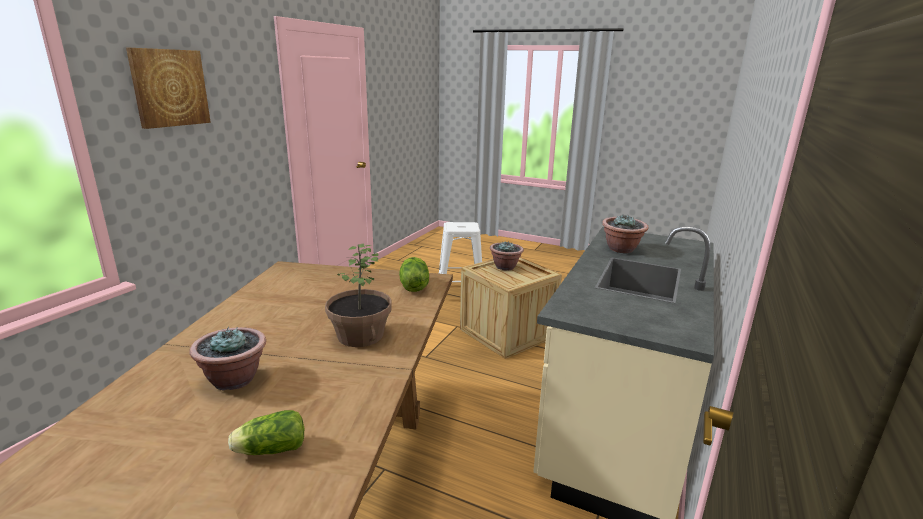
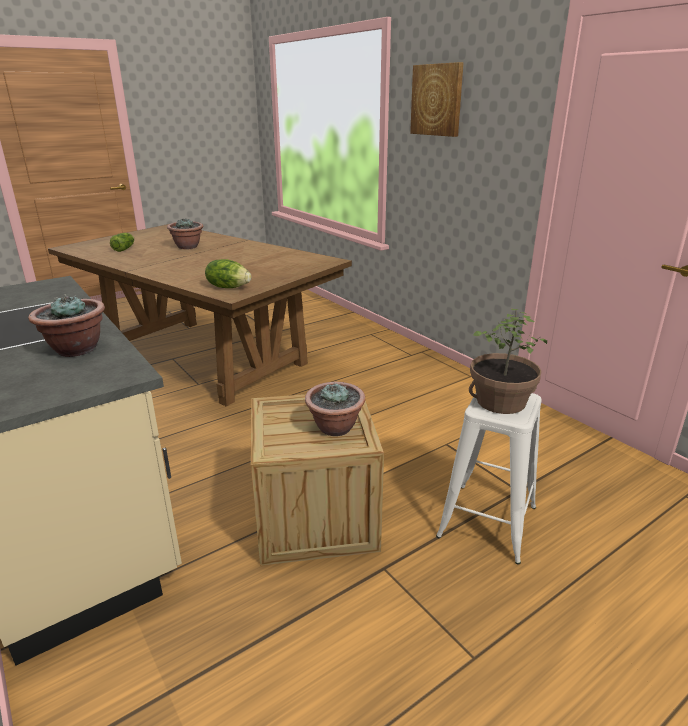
camera: 120 degrees right, 5 degrees up
potted plant [325,244,392,347] -> potted plant moved to [469,309,547,414]

